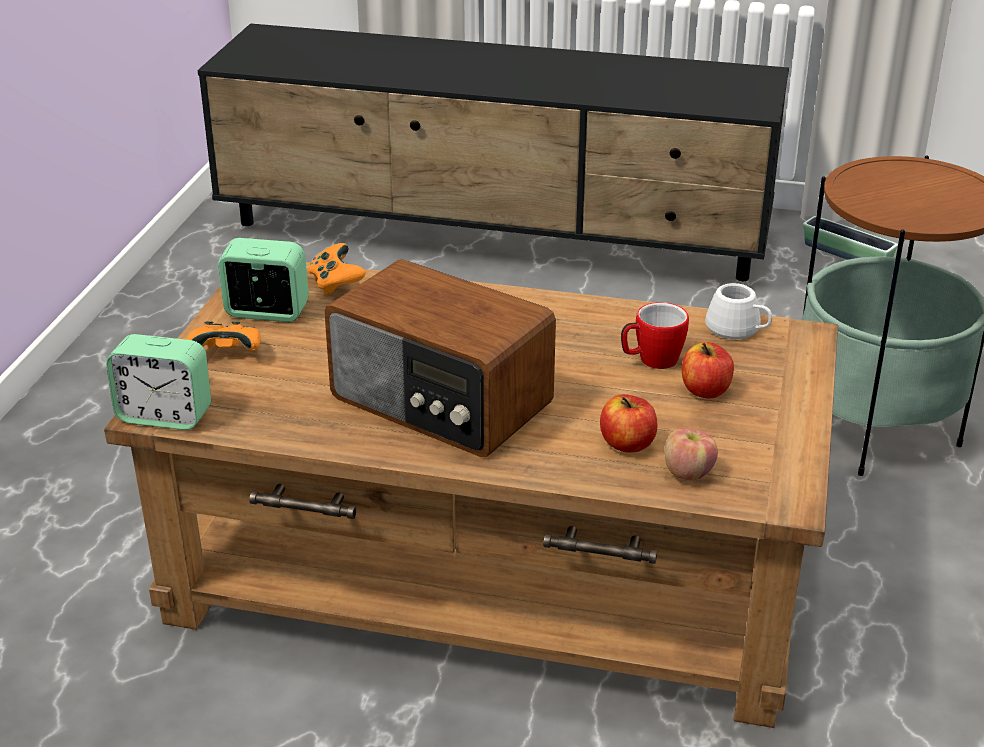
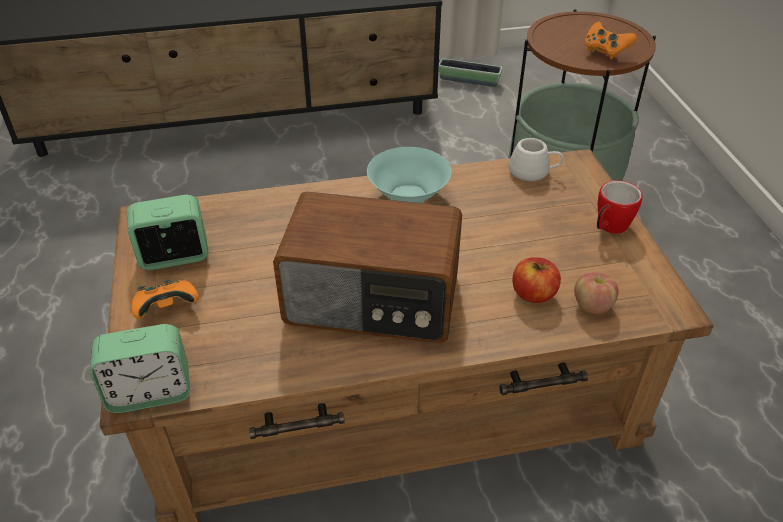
camera: 25 degrees left, 10 degrees up
orange game controller [308,243,366,295] -> orange game controller moved to [585,22,637,59]
mug [621,302,689,369] -> mug moved to [597,180,643,234]
apple [682,342,734,398] -> none
none -> turquoise bowl [367,147,451,203]

